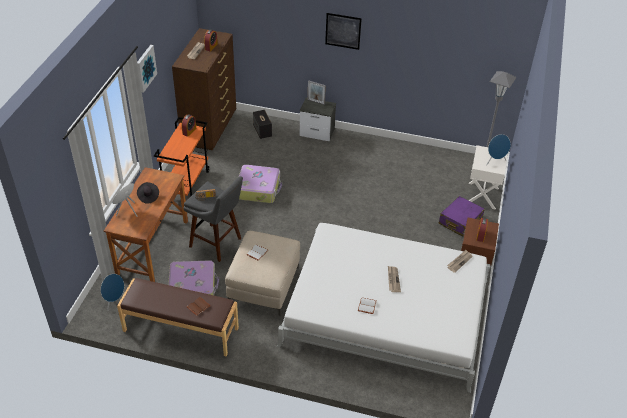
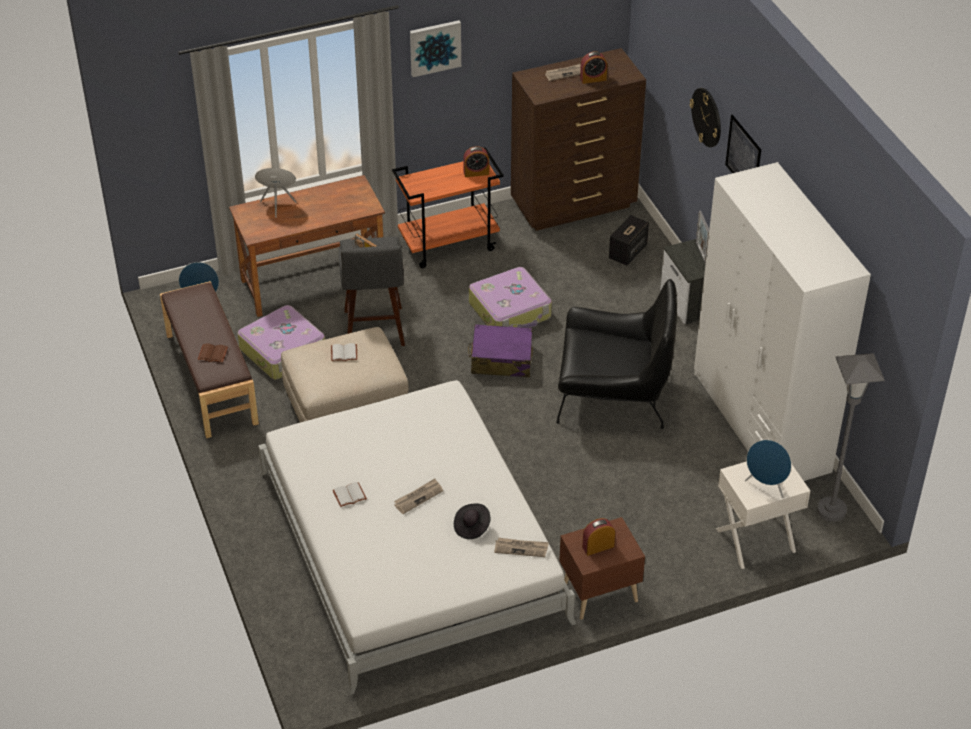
camera: 55 degrees right, 0 degrees up
black hat [137,182,159,204] -> black hat moved to [454,503,490,539]
purple suitcase [439,196,485,237] -> purple suitcase moved to [468,324,533,377]
none -> black armchair [556,279,677,429]
none -> wall clock [690,88,721,147]
none -> white wardrobe [694,162,871,481]

